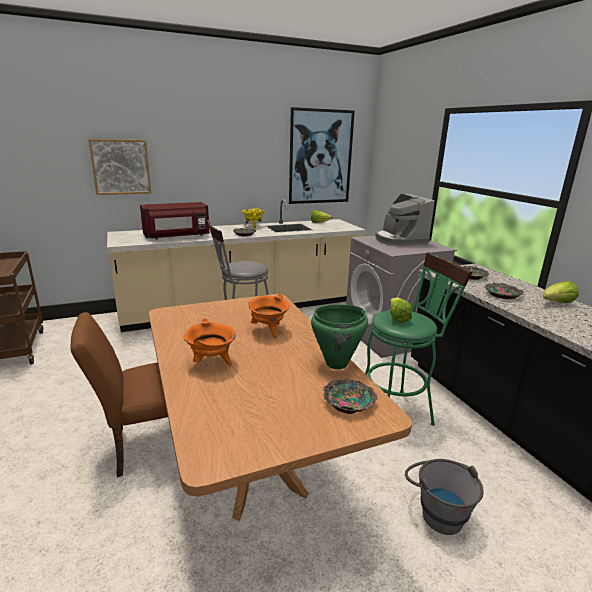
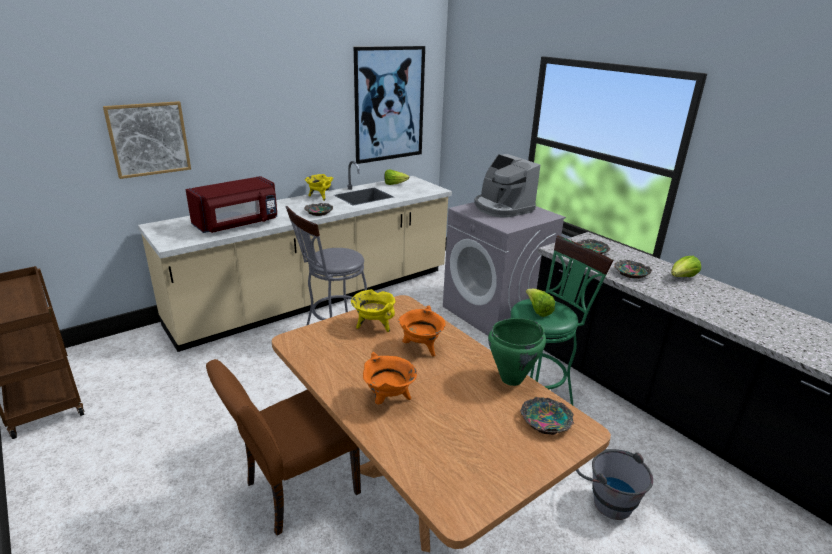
camera: 15 degrees left, 5 degrees up
none -> yellow cooking pot [351,289,395,332]

